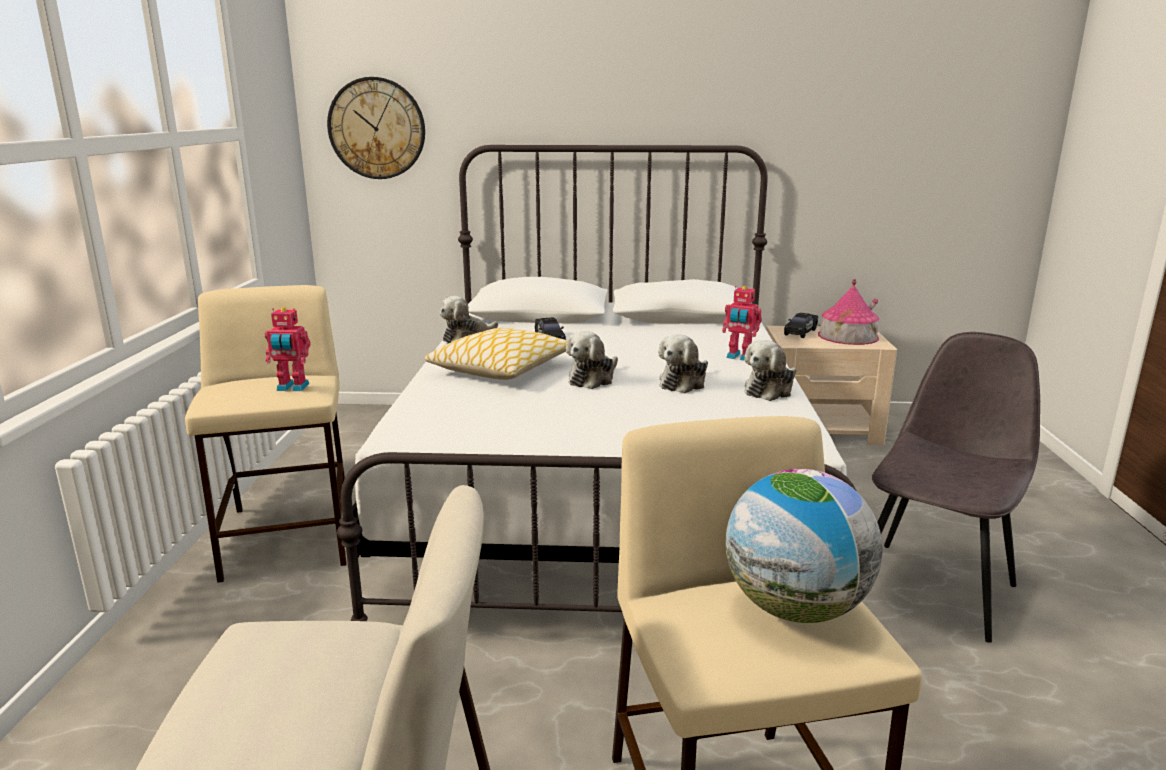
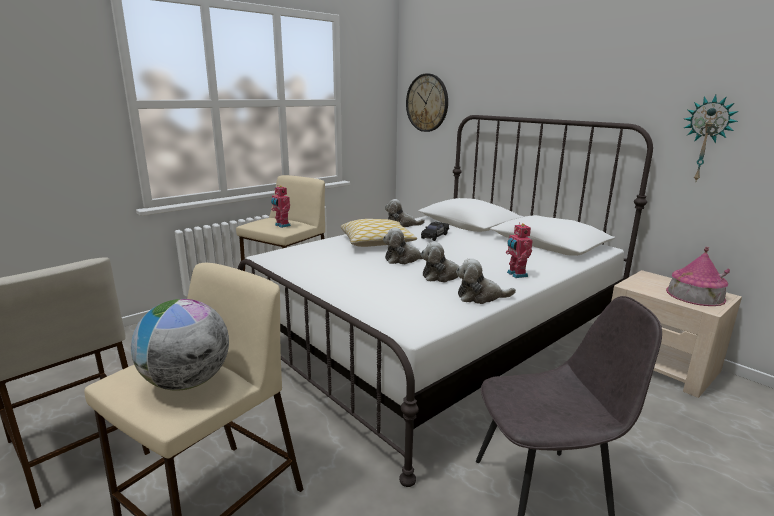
camera: 45 degrees right, 0 degrees up
black toy car [784,313,818,338] -> none
none -> wall clock [684,95,739,183]

